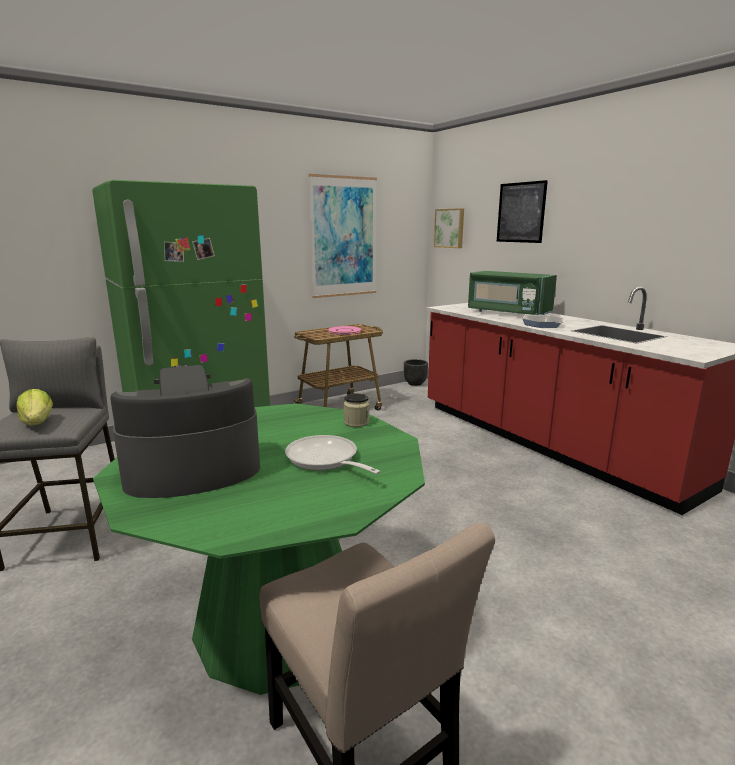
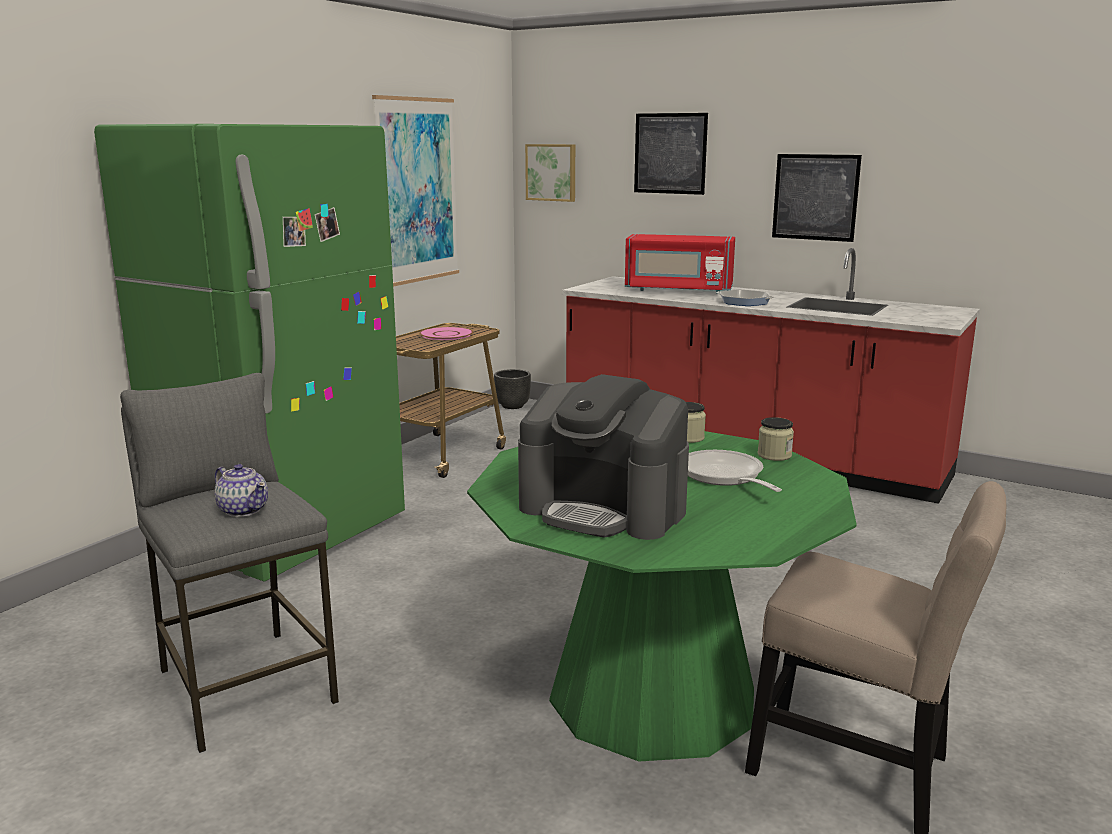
camera: 25 degrees left, 0 degrees up
lettuce [16,389,53,426] -> teapot [214,464,268,517]
coffee machine [110,365,260,498] -> coffee machine turned 105 degrees counterclockwise [518,374,689,540]
frying pan [285,435,381,474] -> frying pan turned 45 degrees clockwise [688,450,782,492]
green microwave [468,271,557,315] -> red microwave [625,234,735,294]
none -> jar [758,417,794,461]
none -> picture [772,154,862,242]

